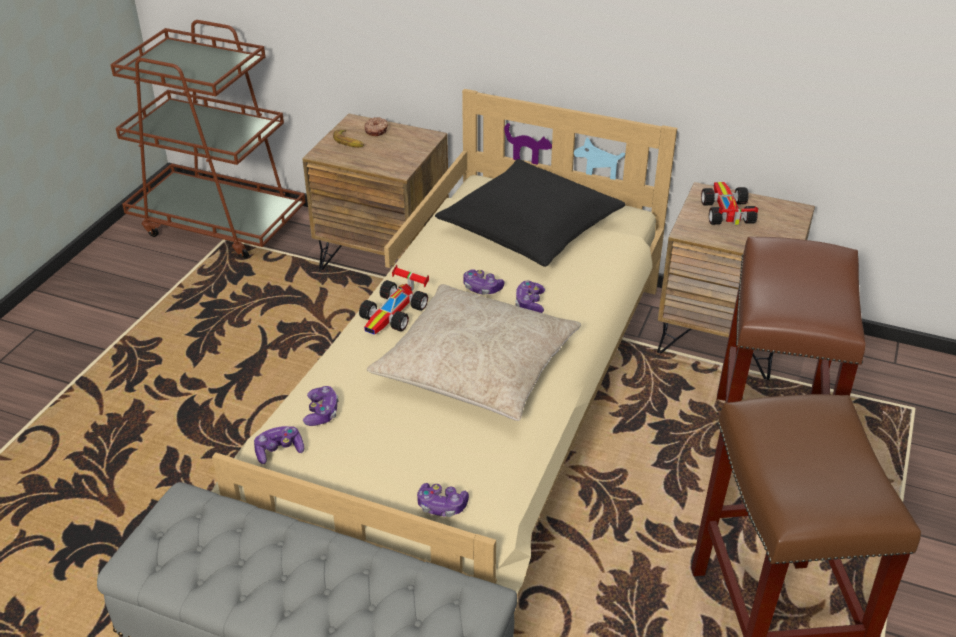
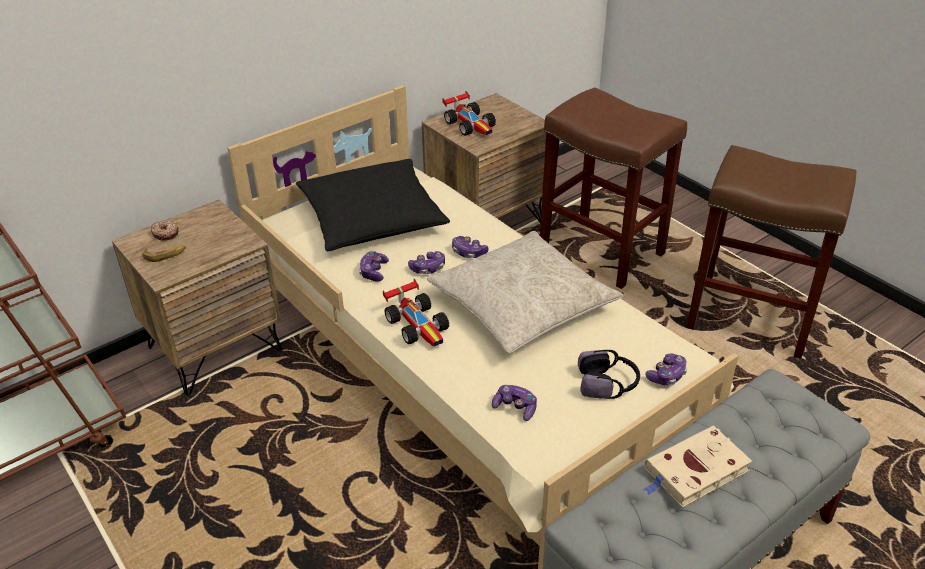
camera: 60 degrees left, 0 degrees up
game controller [254,426,304,464] -> game controller moved to [359,251,389,281]
toy car [701,182,758,225] -> toy car turned 150 degrees counterclockwise [443,91,496,136]
none -> headphones [578,350,640,399]
none -> beige book [643,425,752,508]

